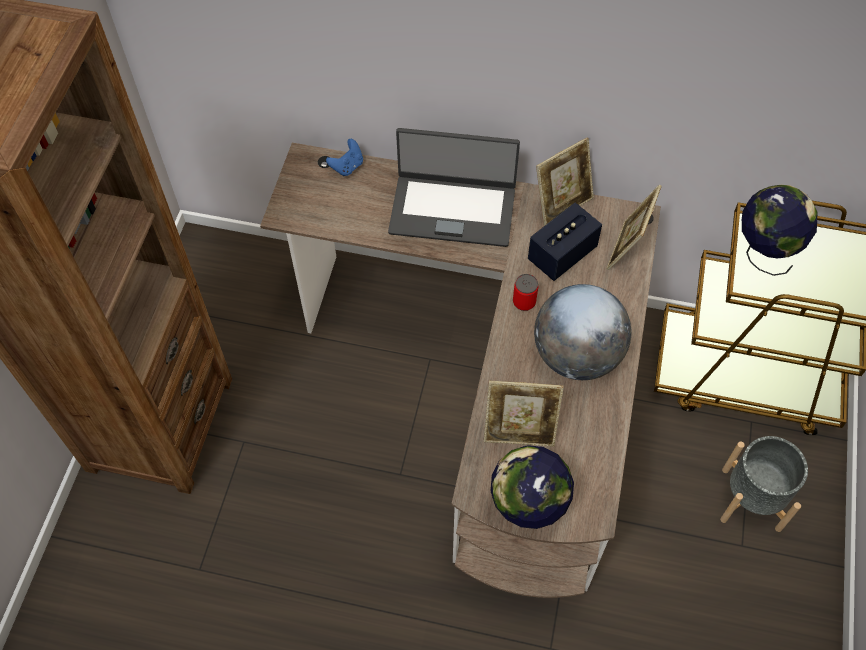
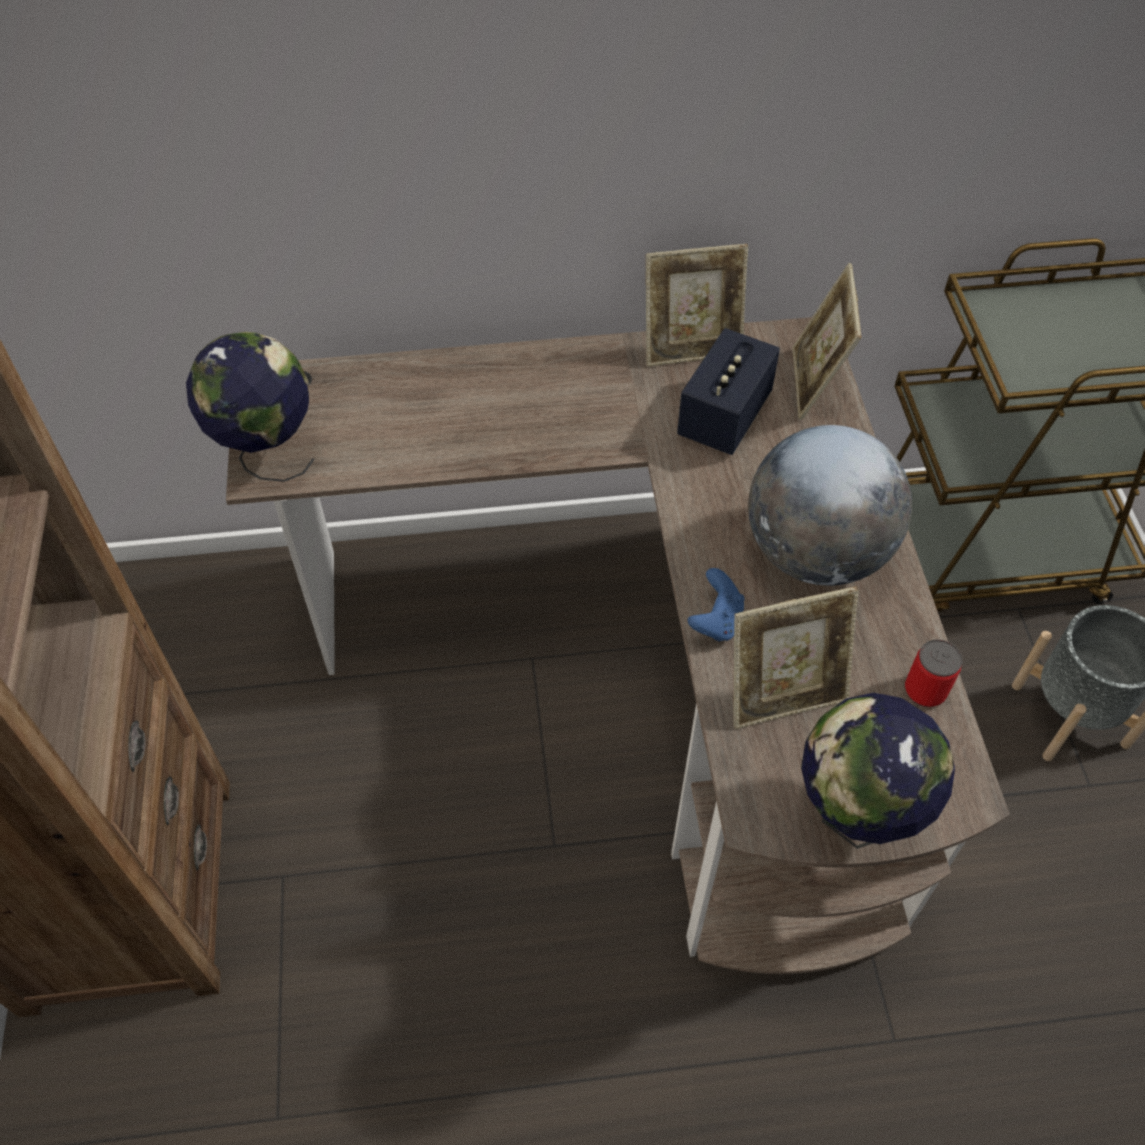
camera: 20 degrees left, 5 degrees down
blue game controller [326,139,363,176] -> blue game controller moved to [688,568,744,641]
laptop [388,128,520,247] -> none
can [513,274,538,311] -> can moved to [905,639,962,707]
picture frame [536,138,594,226] -> picture frame turned 45 degrees clockwise [646,244,748,367]
globe [742,185,818,276] -> globe moved to [186,332,314,482]

